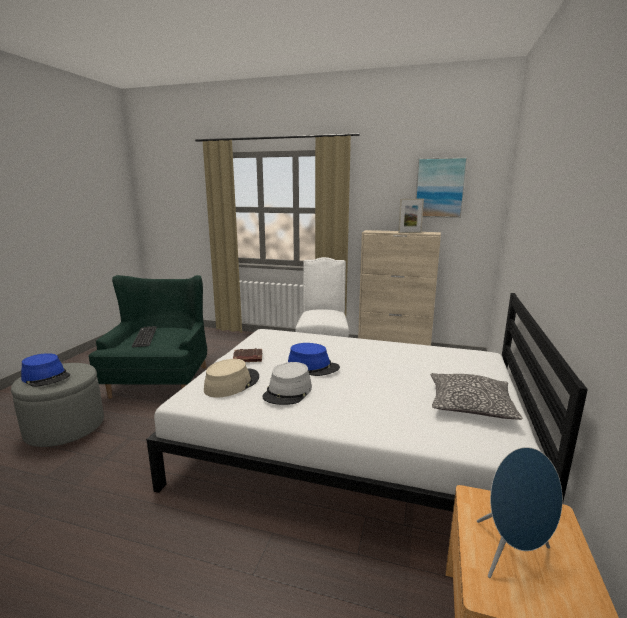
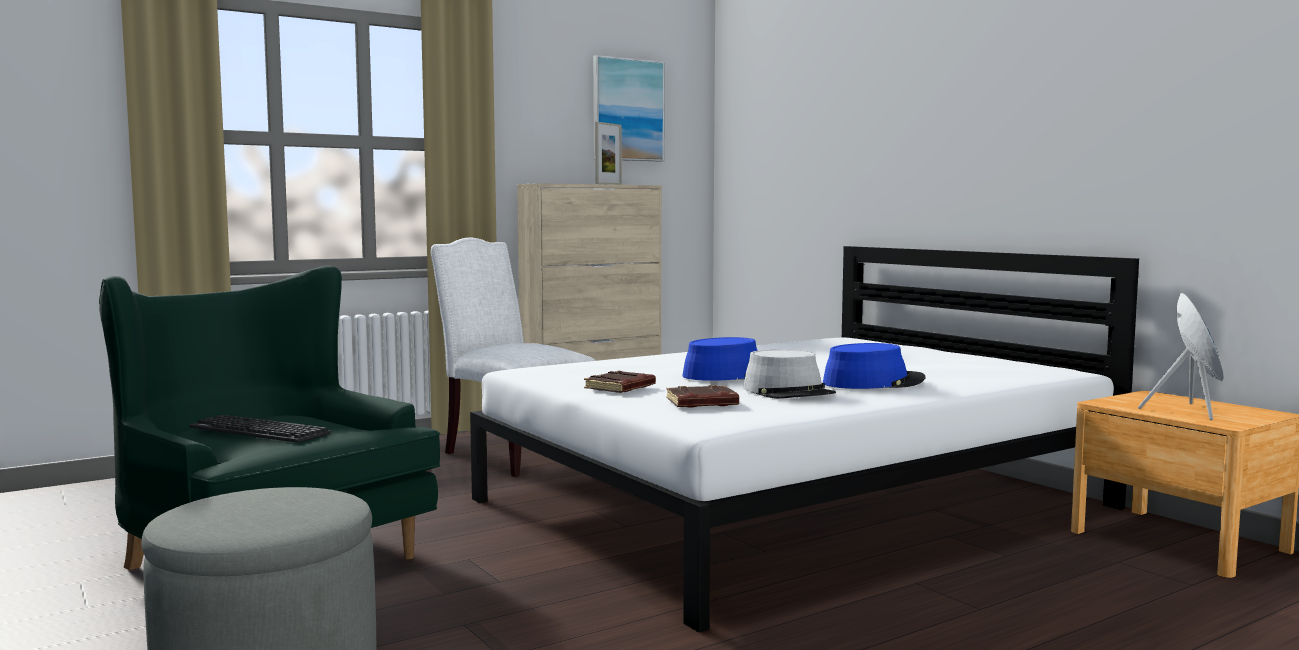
camera: 50 degrees left, 10 degrees down
blue hat [21,353,70,387] -> blue hat moved to [823,343,926,389]
beige hat [204,359,259,397] -> brown book [666,385,739,408]
pillow [431,373,522,420] -> none

